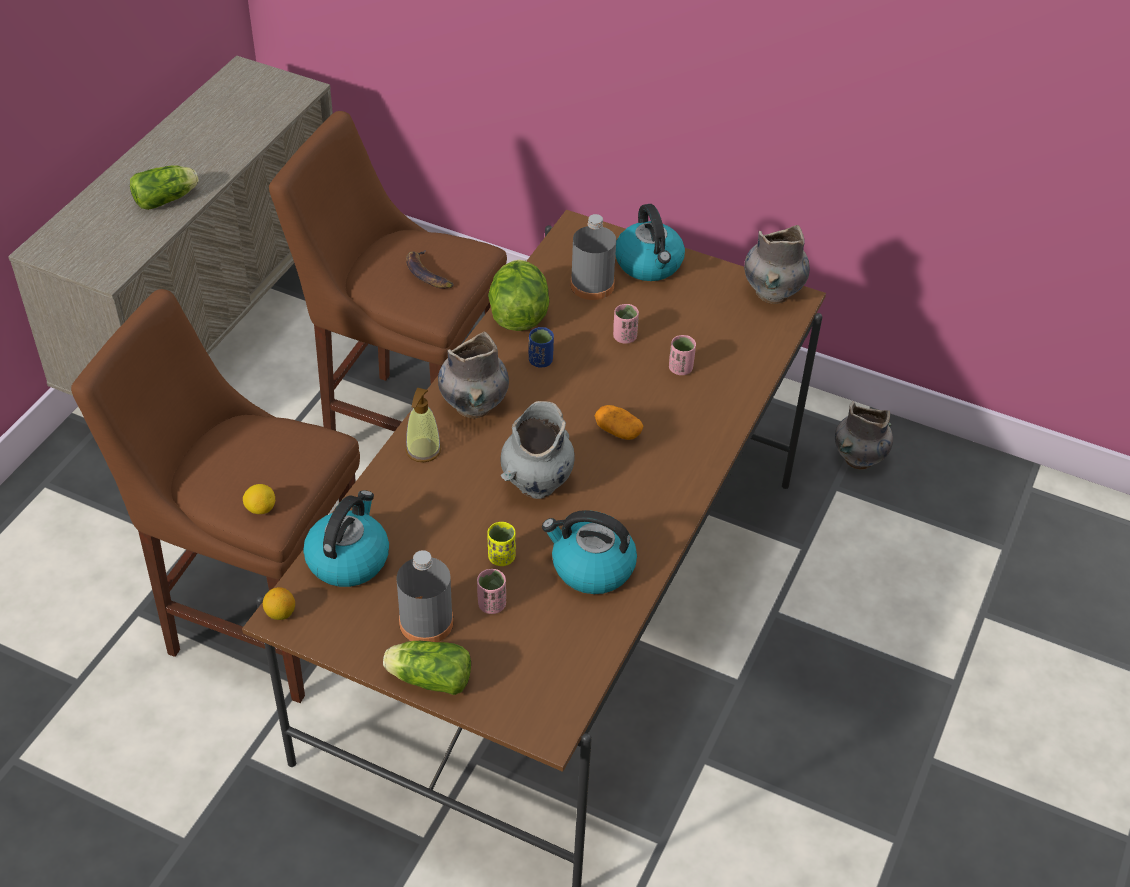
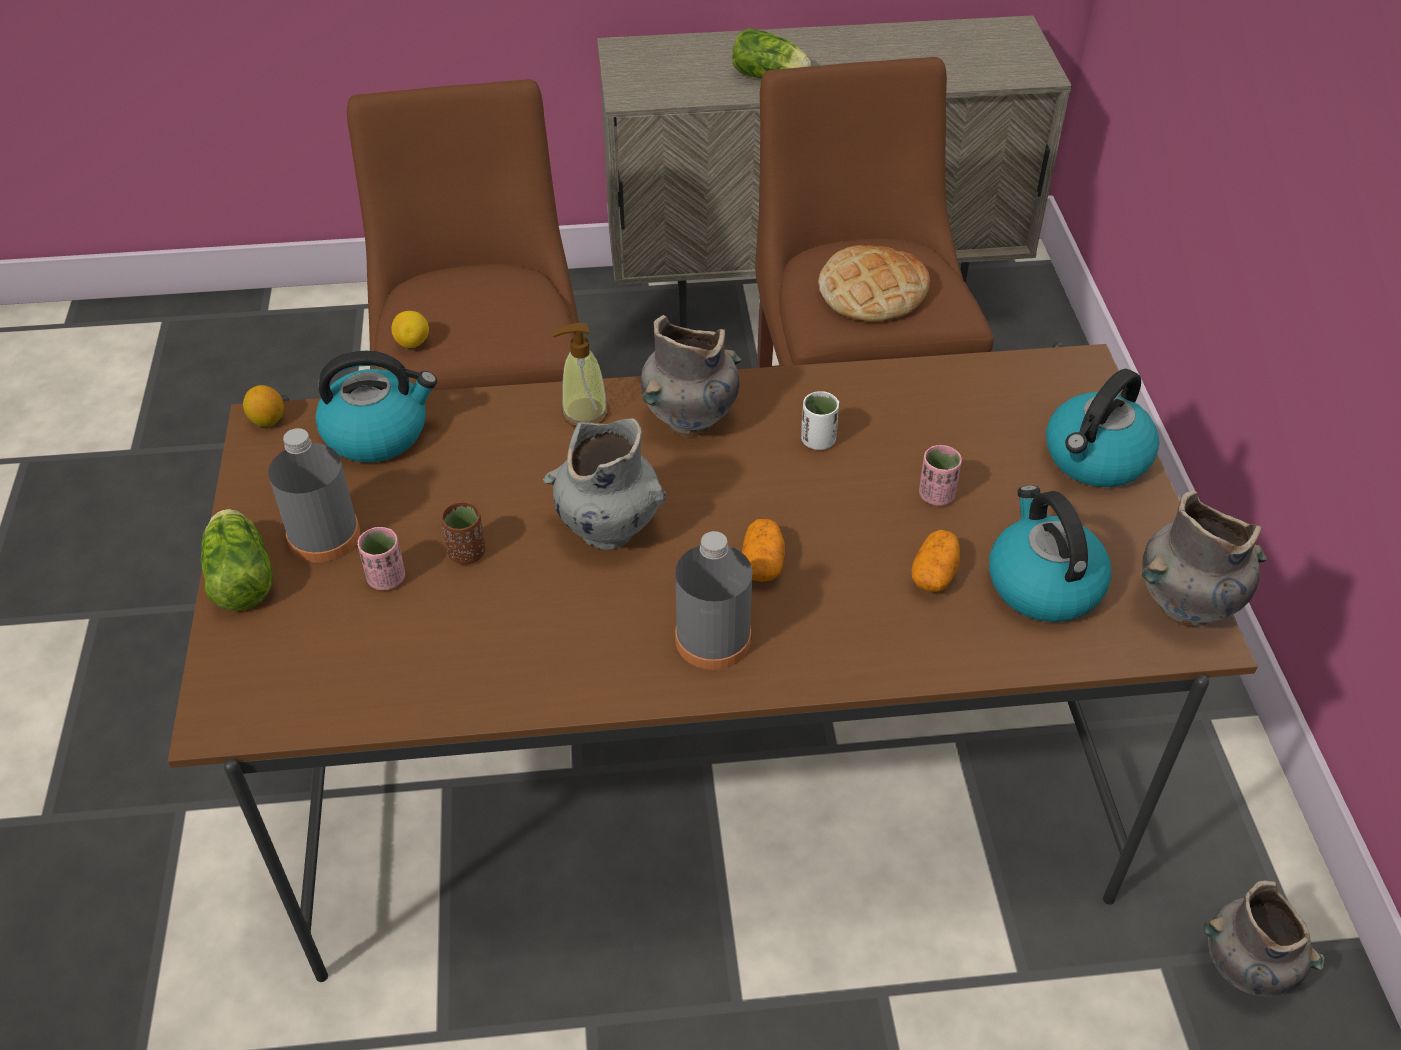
camera: 60 degrees right, 0 degrees up
banana [406,250,454,289] -> bread [818,245,930,322]
lettuce [488,260,549,331] -> none
yellow cup [488,522,516,566] -> brown cup [441,502,485,564]
blue cup [529,327,554,367] -> white cup [801,391,839,450]
kettle [542,510,637,594] -> kettle moved to [989,485,1112,622]
grey bottle [570,214,616,300] -> grey bottle moved to [675,531,752,670]
pink cup [669,335,696,375] -> potato [912,530,960,592]

